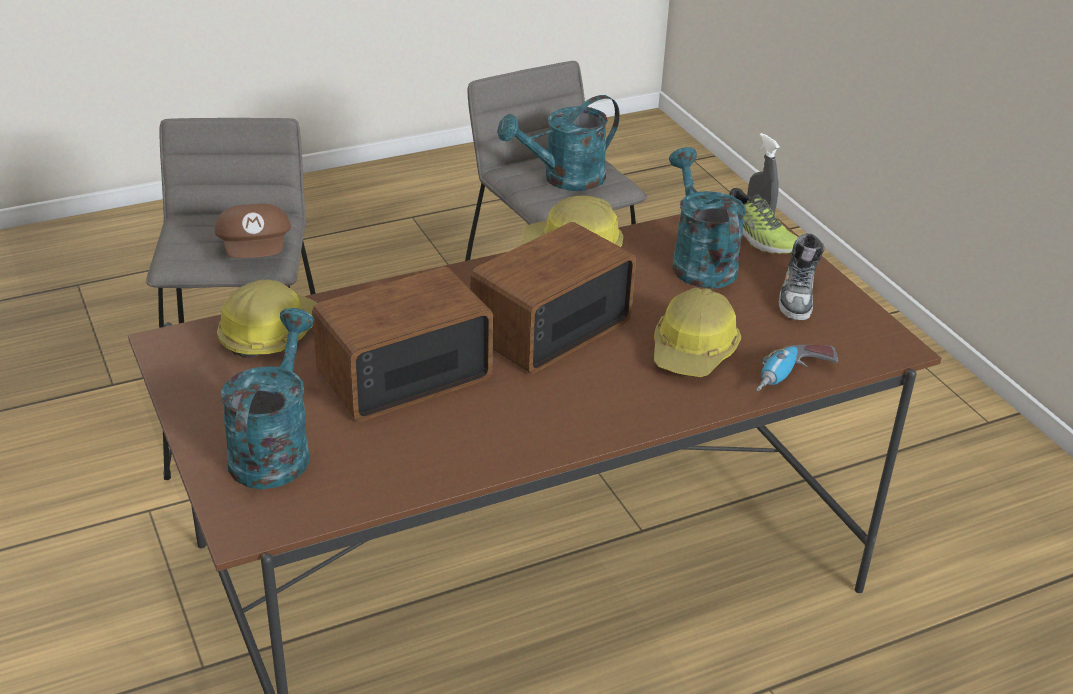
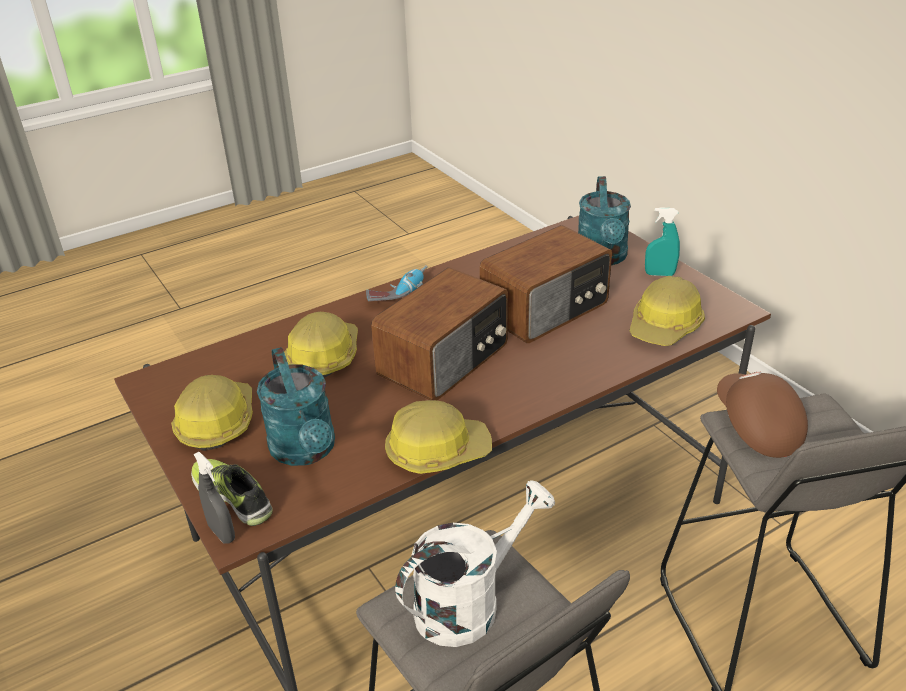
camera: 175 degrees right, 0 degrees up
turquoise watering can [497,95,620,191] -> white watering can [395,480,555,647]
power drill [756,345,838,391] -> power drill moved to [366,265,428,301]
shoe [778,233,825,320] -> hard hat [171,375,253,451]
none -> turquoise spray bottle [645,207,680,276]

